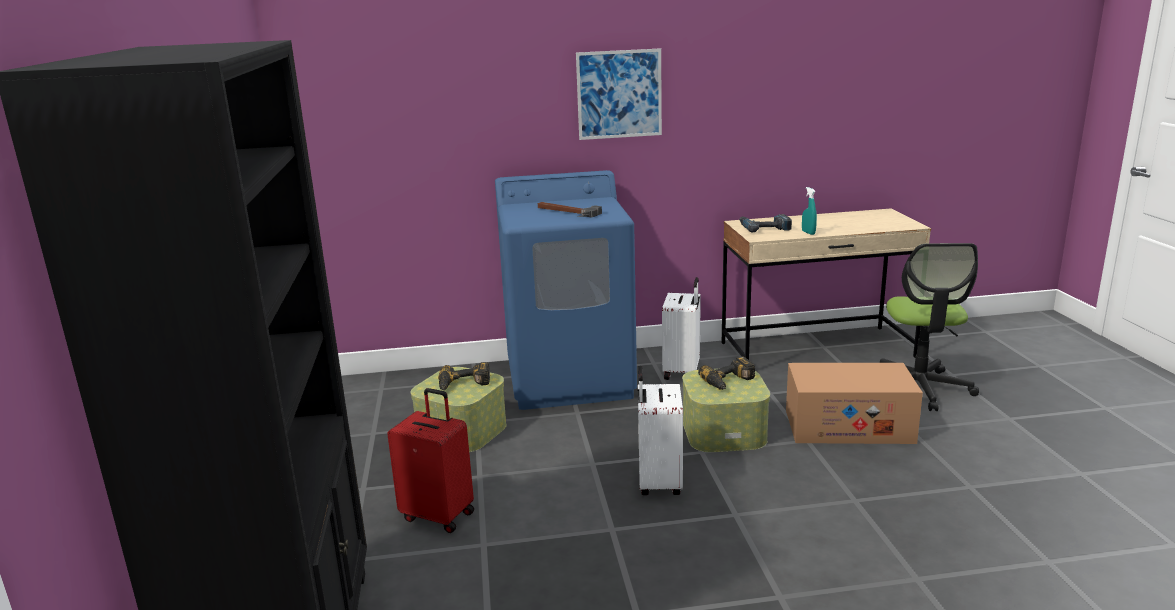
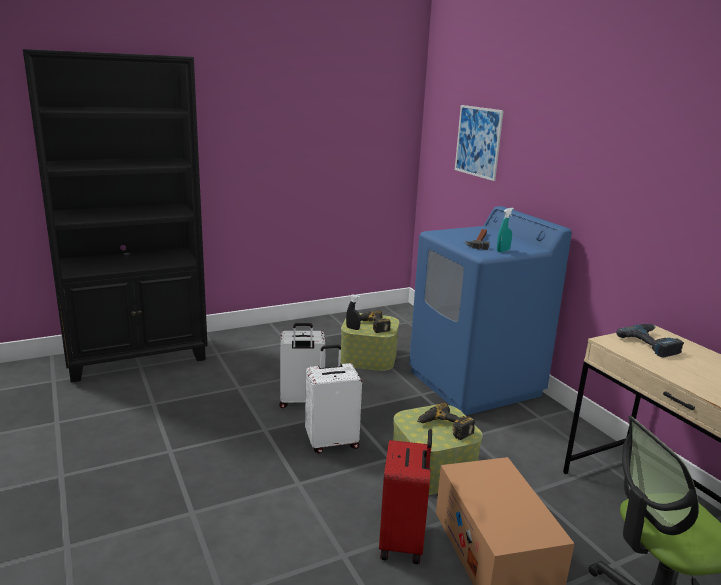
camera: 70 degrees right, 0 degrees up
red suitcase [387,388,474,533] -> red suitcase moved to [379,429,432,564]
picture [576,48,662,140] -> picture moved to [455,105,504,181]
white suitcase [662,277,701,380] -> white suitcase moved to [279,323,326,408]
turquoise spray bottle [802,187,817,235] -> turquoise spray bottle moved to [497,208,514,252]
none -> black spray bottle [346,294,361,330]

